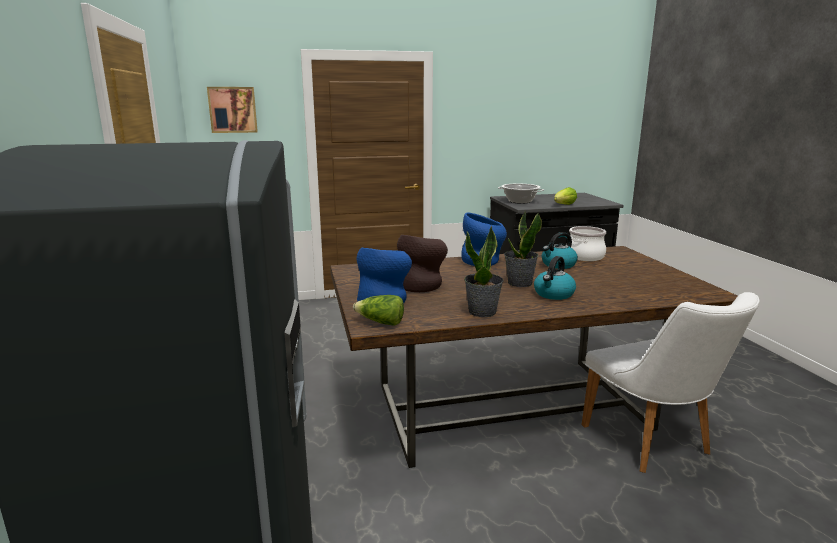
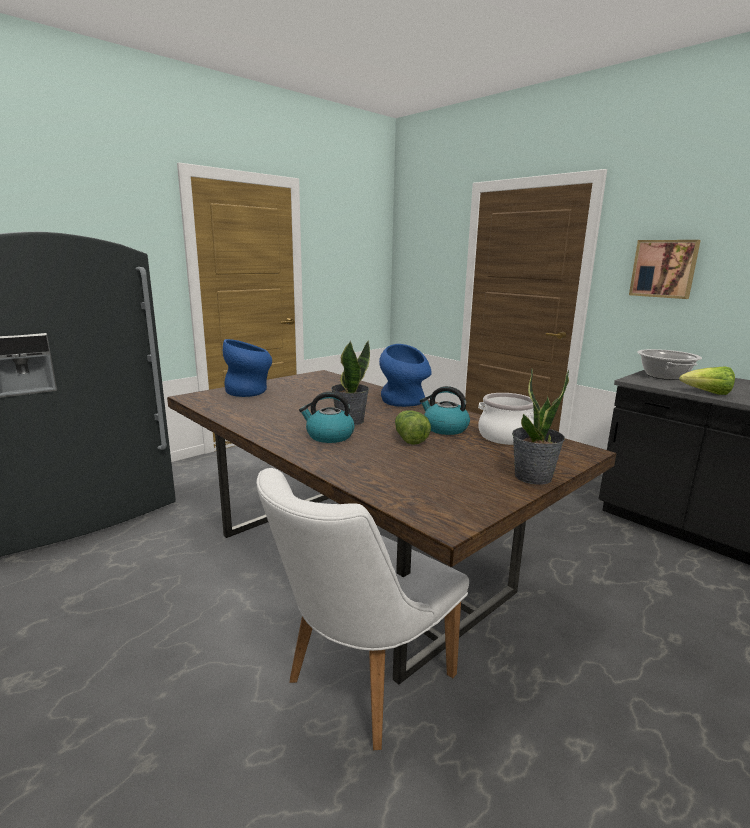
camera: 60 degrees right, 0 degrees up
picture [207,87,258,133] -> picture moved to [629,240,701,299]
lettuce [353,295,404,326] -> lettuce moved to [395,410,431,445]
brown vase [397,235,448,292] -> none
potted plant [464,226,504,317] -> potted plant moved to [512,369,569,485]

